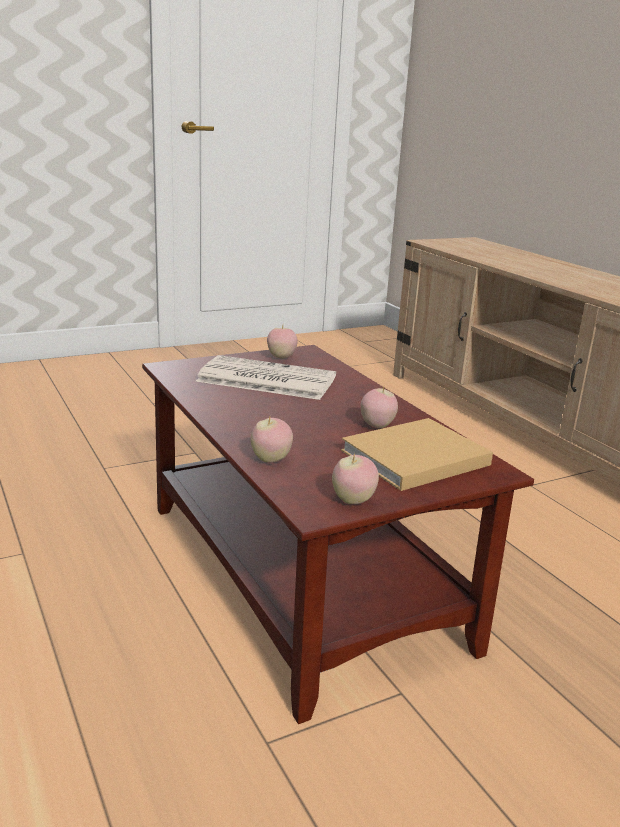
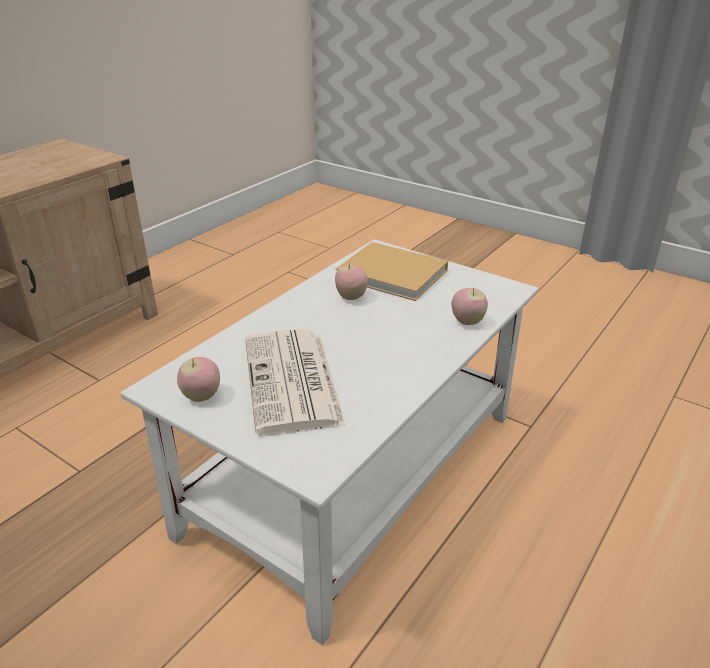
camera: 115 degrees left, 10 degrees up
brown coffee table [142,345,534,724] -> white coffee table [120,239,539,645]
apple [332,453,379,504] -> none

